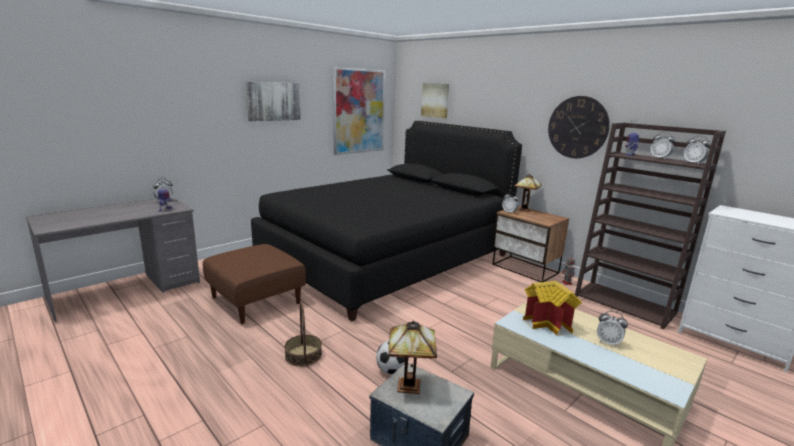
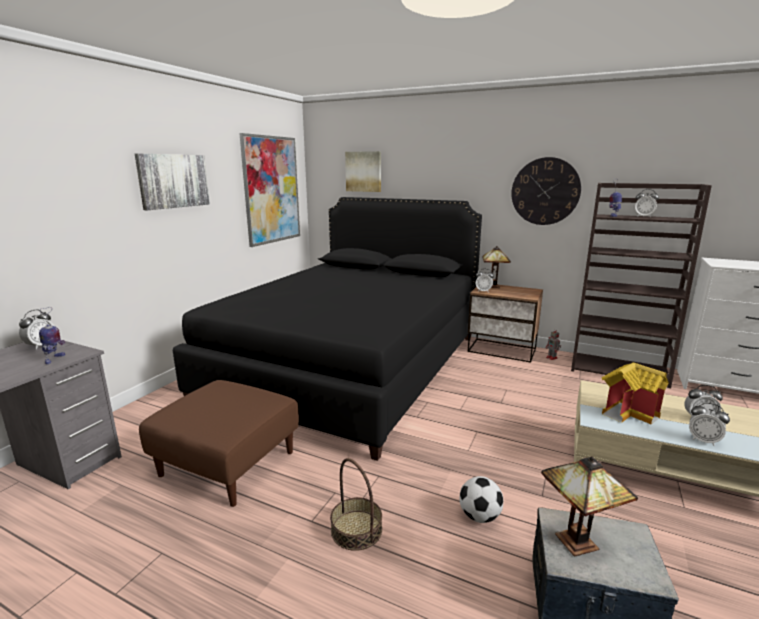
camera: 20 degrees left, 0 degrees up
alarm clock [684,136,711,165] -> alarm clock moved to [689,403,730,446]

